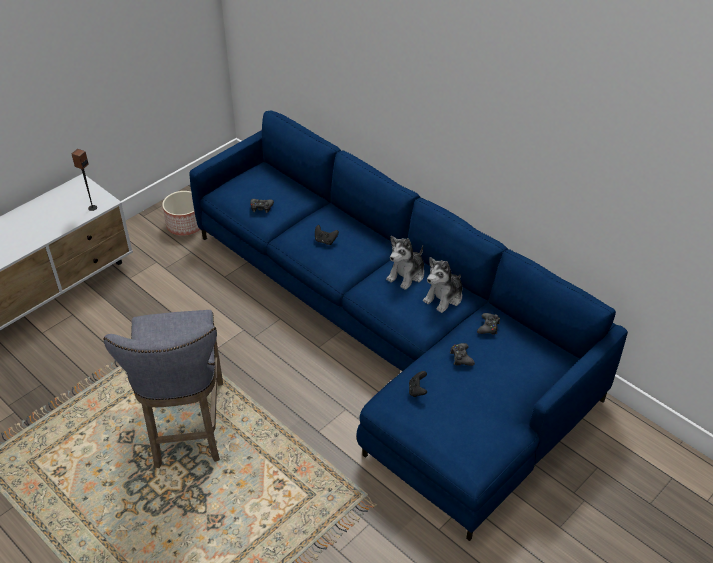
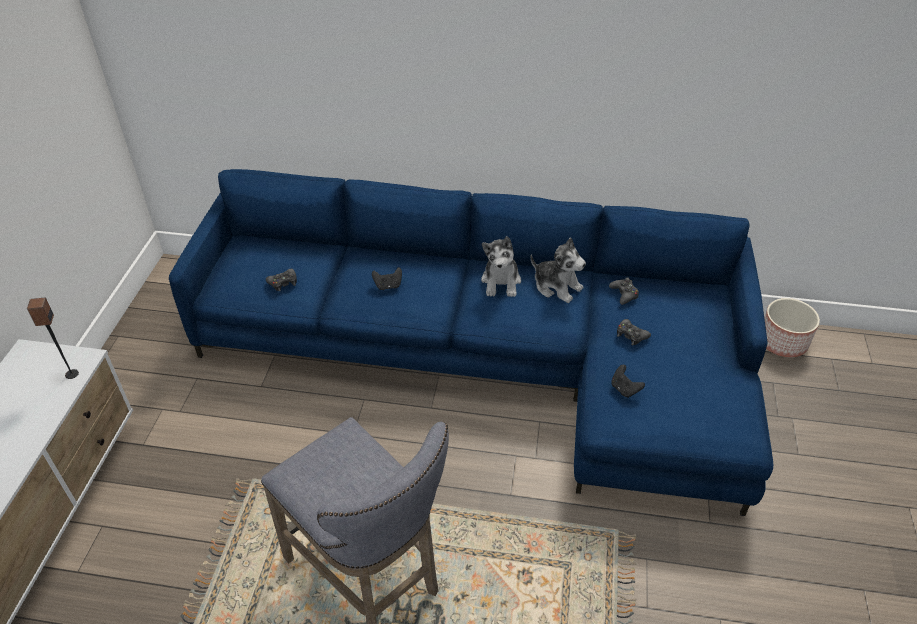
camera: 35 degrees left, 0 degrees up
planter [162,191,200,236] -> planter moved to [764,298,820,357]
plush toy [423,257,463,313] -> plush toy turned 60 degrees counterclockwise [531,237,586,303]

